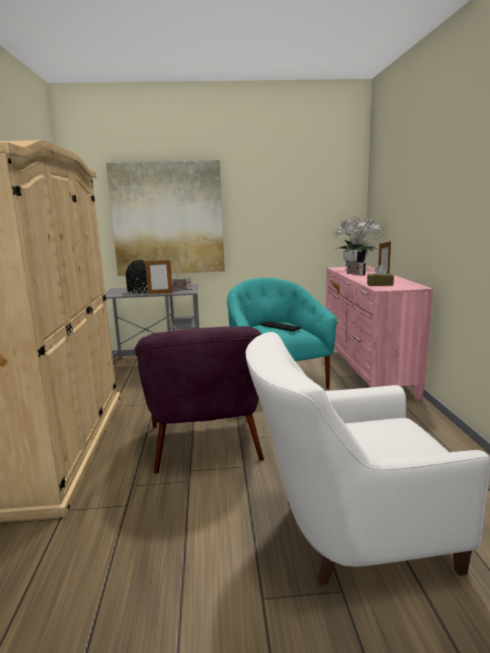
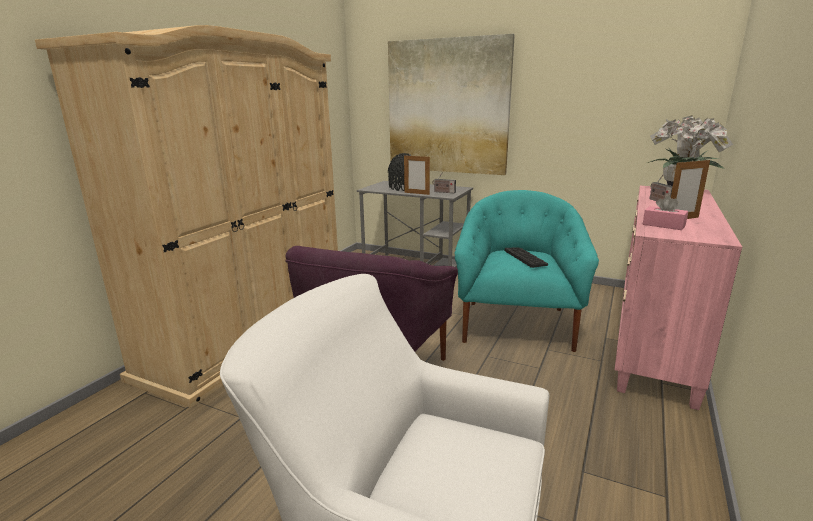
camera: 30 degrees right, 5 degrees up
brown tissue box [367,265,394,286] -> pink tissue box [643,195,688,230]

